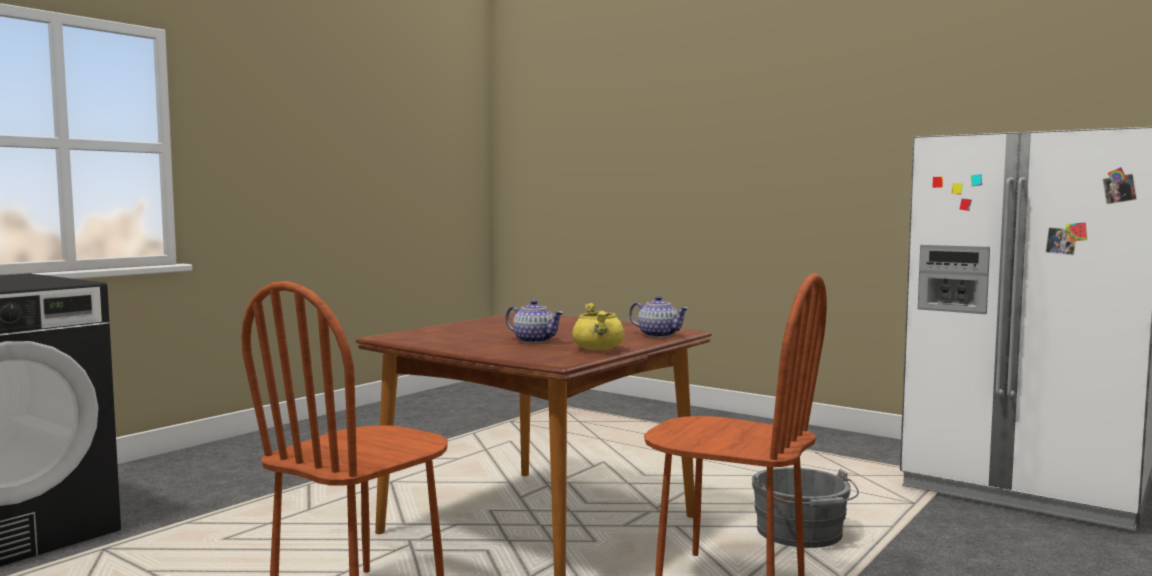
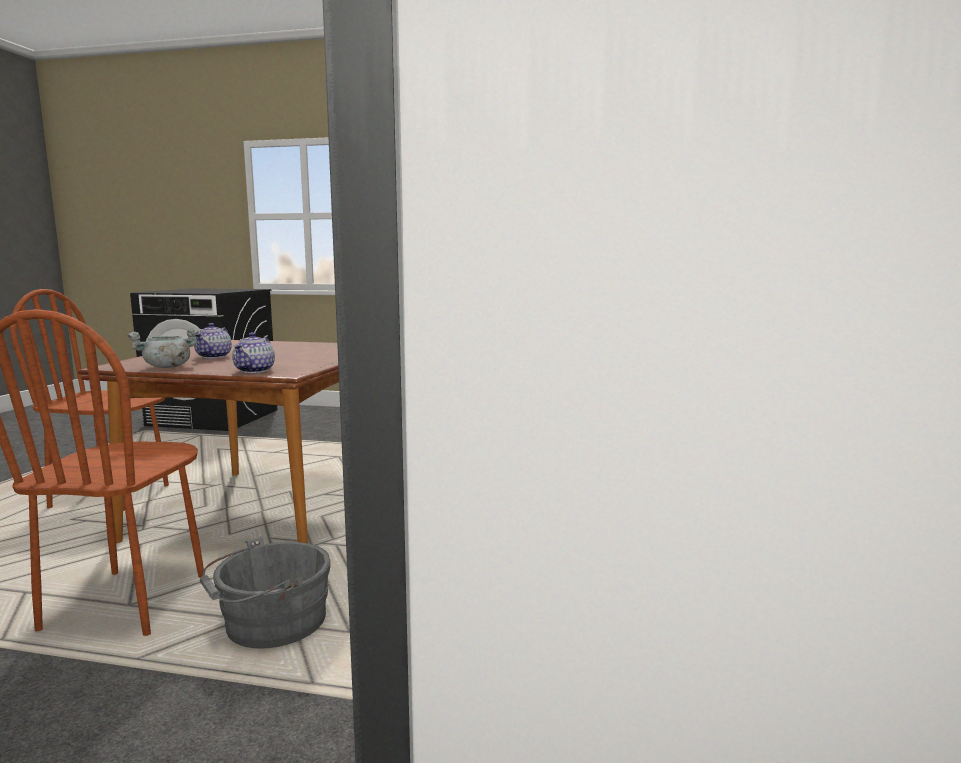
camera: 65 degrees right, 5 degrees up
yellow cooking pot [572,303,624,350] -> grey cooking pot [127,328,199,368]

